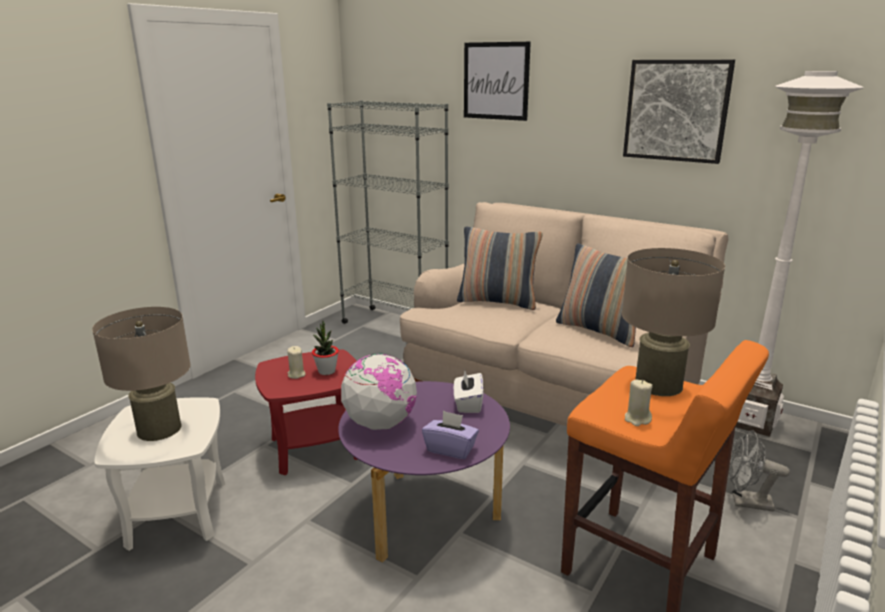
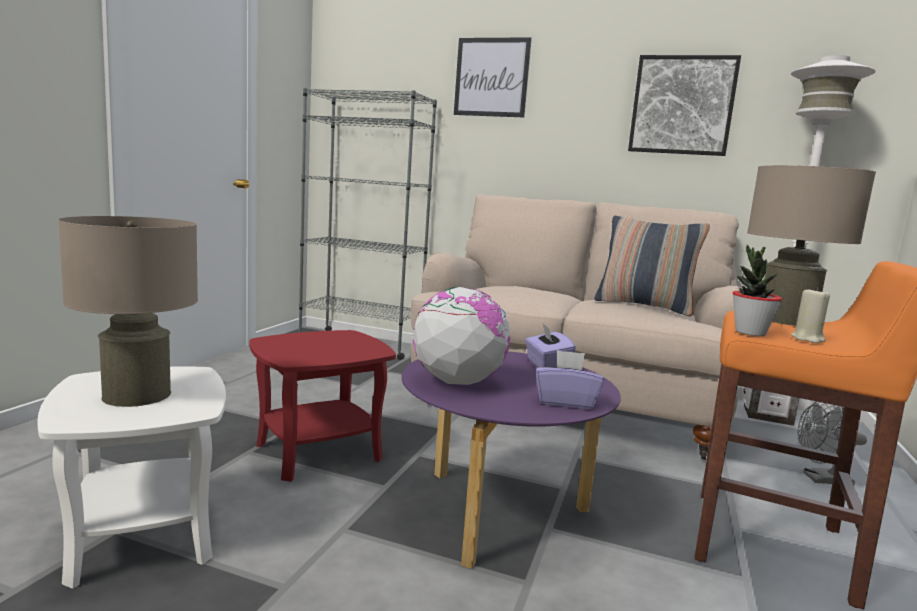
camera: 15 degrees left, 10 degrees down
beige candle [287,346,305,379] -> none
potted plant [312,320,339,375] -> potted plant moved to [733,244,782,336]
white tissue box [454,369,484,413] -> purple tissue box [525,324,576,368]
pillow [457,226,543,310] -> none

